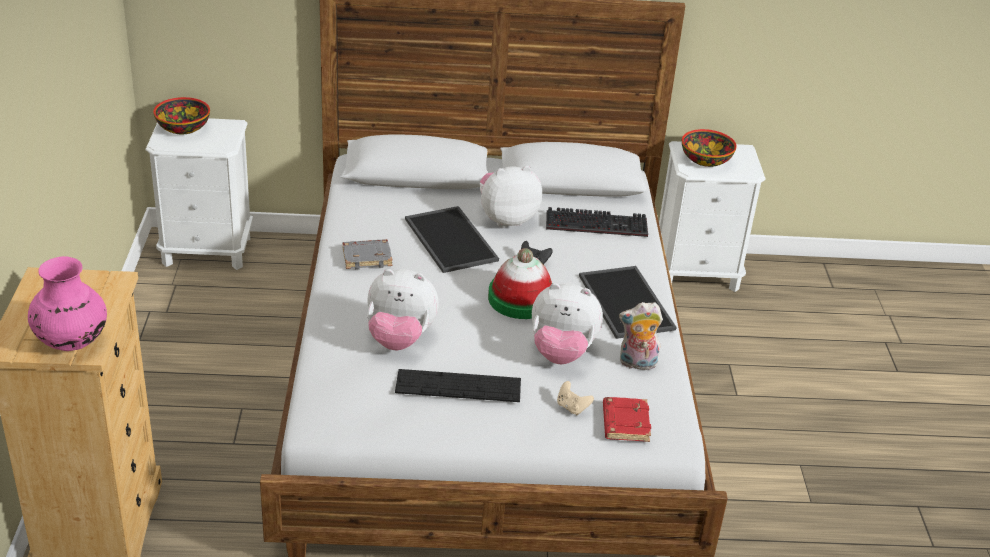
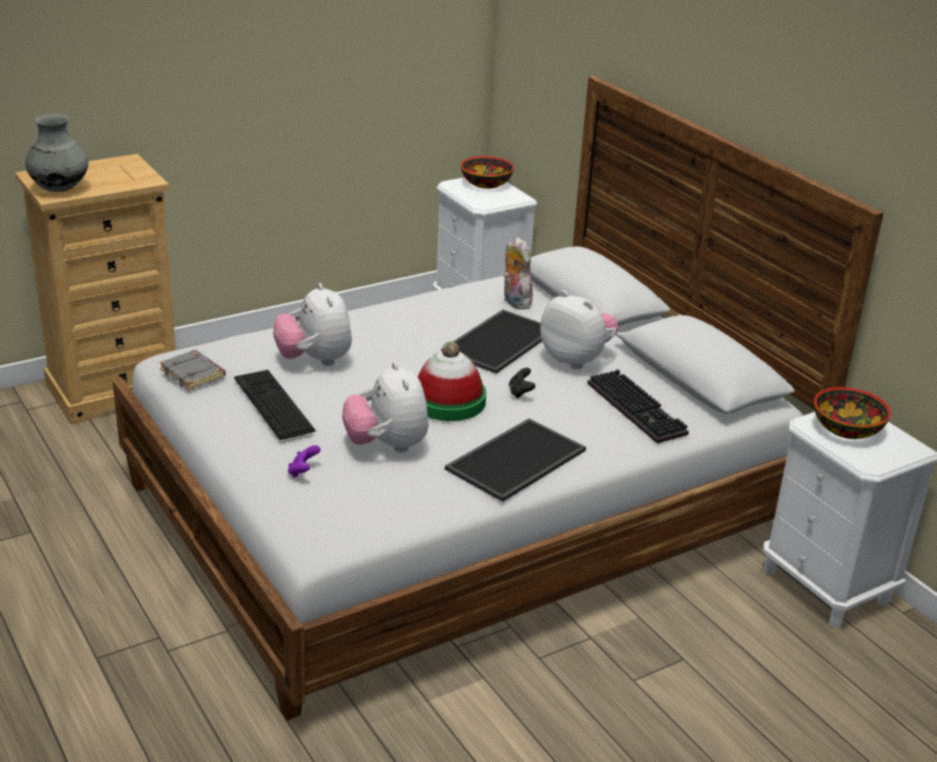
camera: 60 degrees right, 5 degrees down
pink vase [28,256,107,351] -> grey vase [25,114,89,192]
grey book [342,239,393,269] -> grey book moved to [160,350,226,391]
beige game controller [557,381,594,416] -> purple game controller [288,445,320,478]
red book [603,397,651,442] -> none
plush toy [619,302,663,370] -> plush toy moved to [503,237,533,309]

